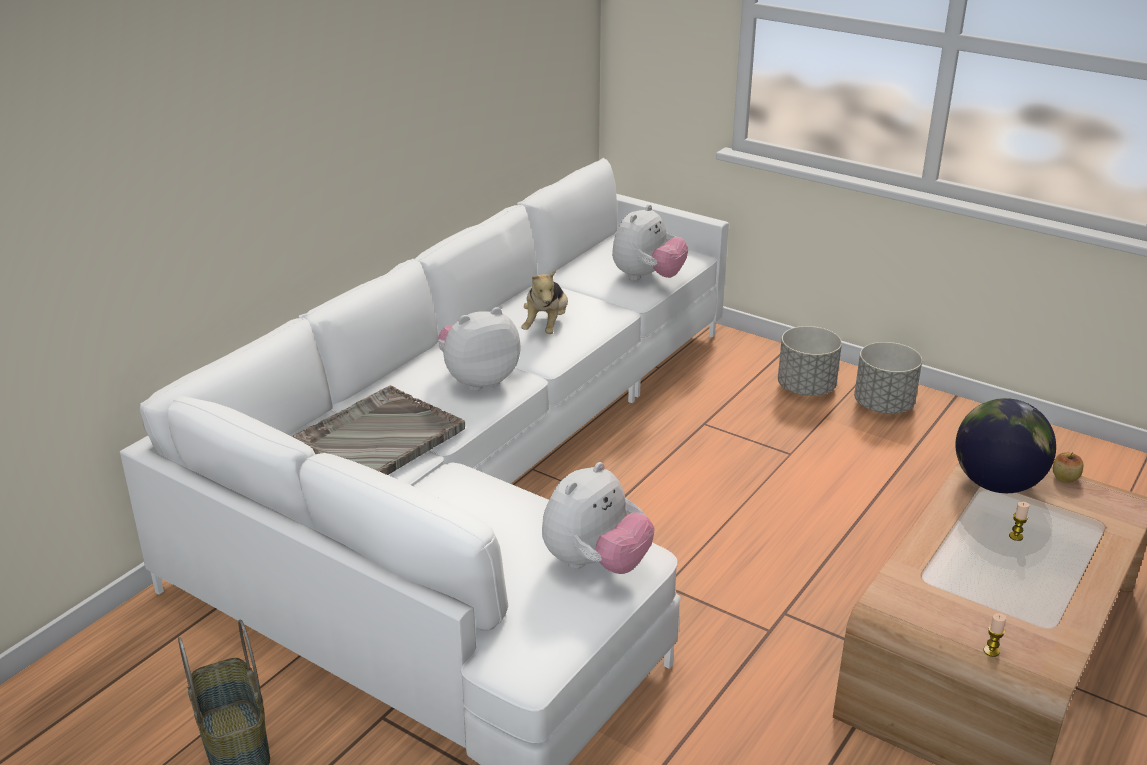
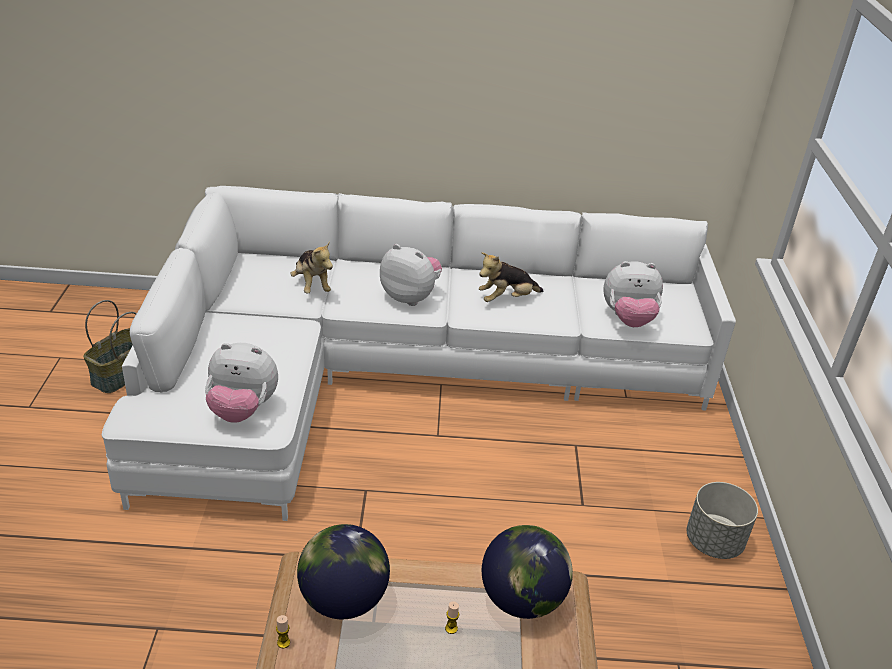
camera: 55 degrees right, 5 degrees up
grey tray [293,385,465,475] -> plush toy [290,242,333,293]
grey planter [778,326,842,396] -> none
apple [1053,452,1084,483] -> none
none -> globe [297,524,390,619]

